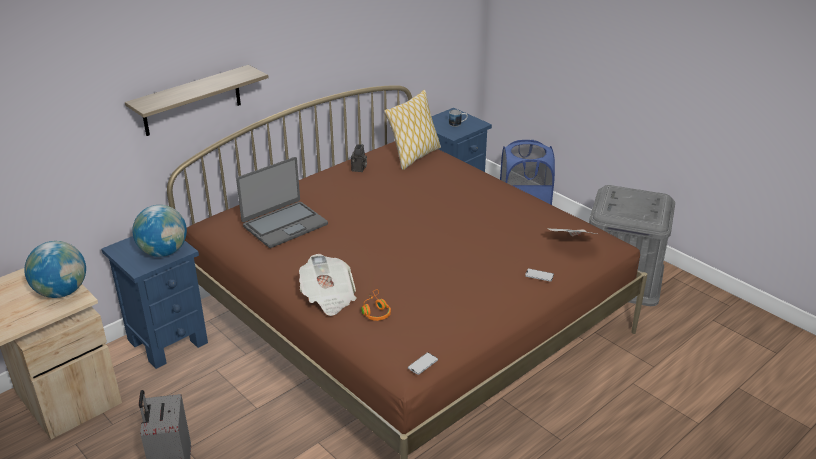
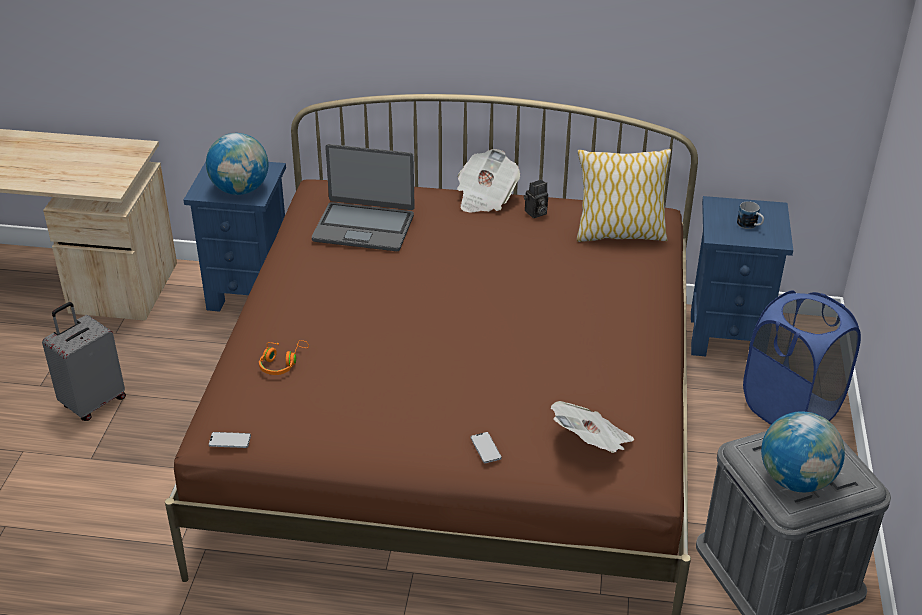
camera: 50 degrees right, 5 degrees up
globe [24,241,86,298] -> globe moved to [761,411,845,492]
shelf [125,65,269,136] -> none
newspaper [299,254,357,316] -> newspaper moved to [457,149,520,212]

